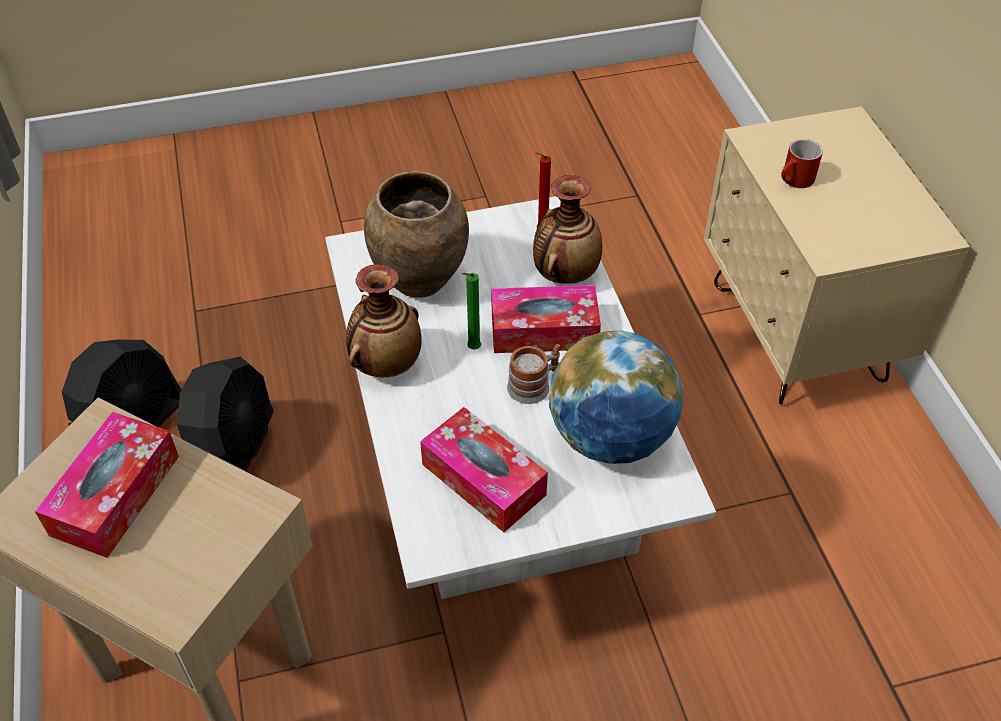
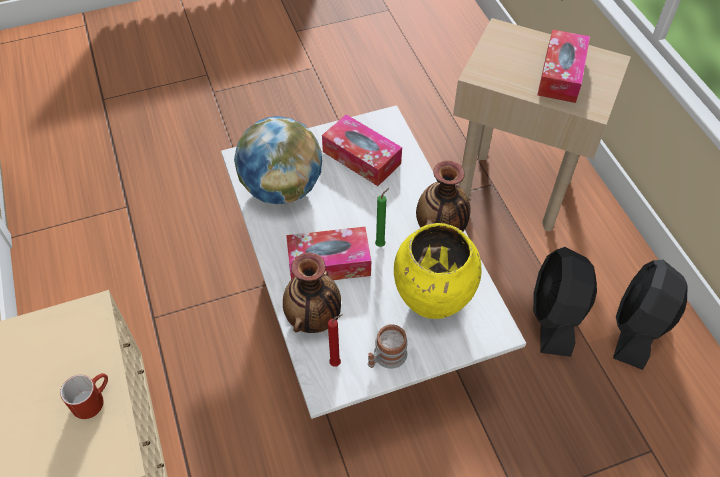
camera: 175 degrees right, 5 degrees up
brown vase [364,171,469,298] -> yellow vase [394,223,482,319]
mug [507,344,560,404] -> mug moved to [368,324,408,369]

